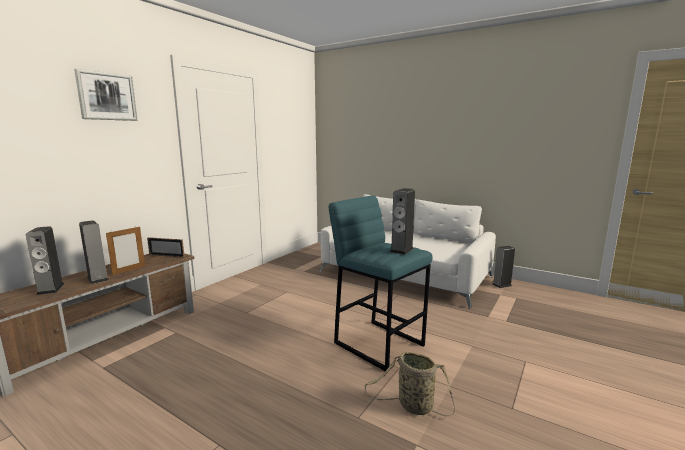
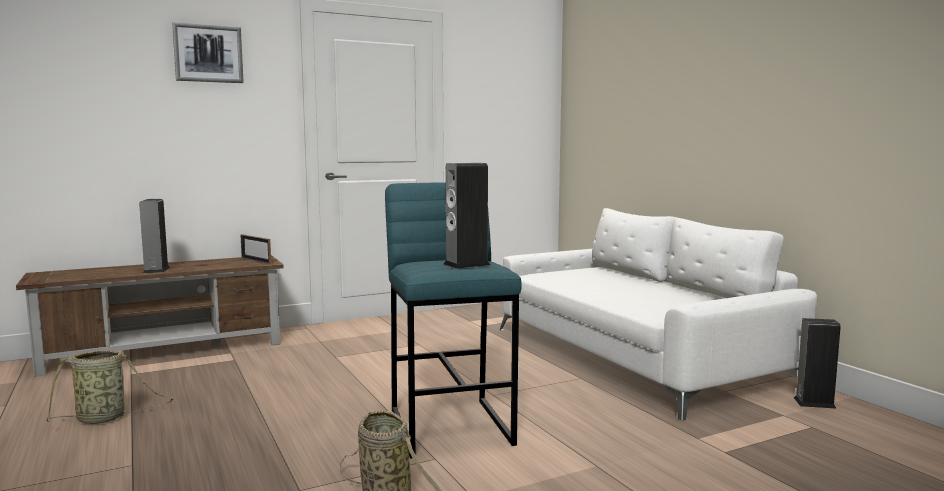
camera: 30 degrees right, 5 degrees down
speaker [26,226,64,295] -> none
picture frame [106,227,145,275] -> none
none -> basket [46,350,173,424]

